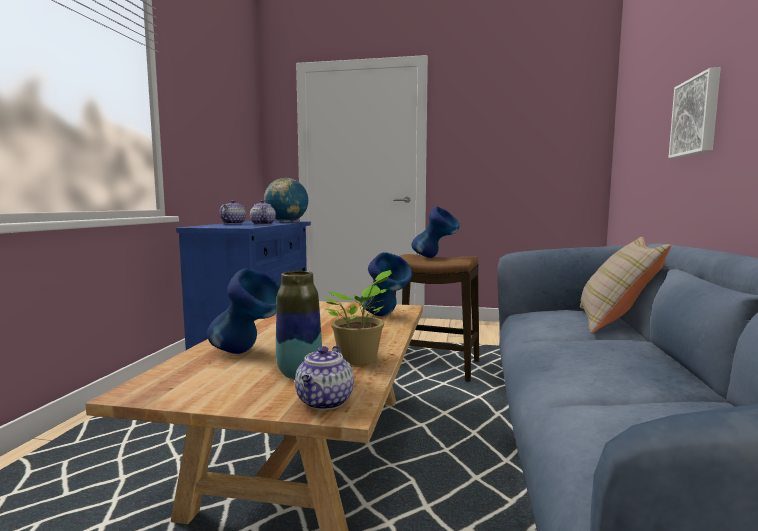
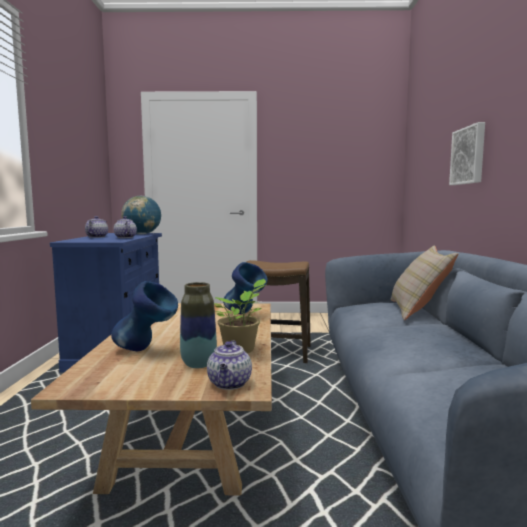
camera: 10 degrees left, 0 degrees up
blue vase [411,206,460,258] -> none

